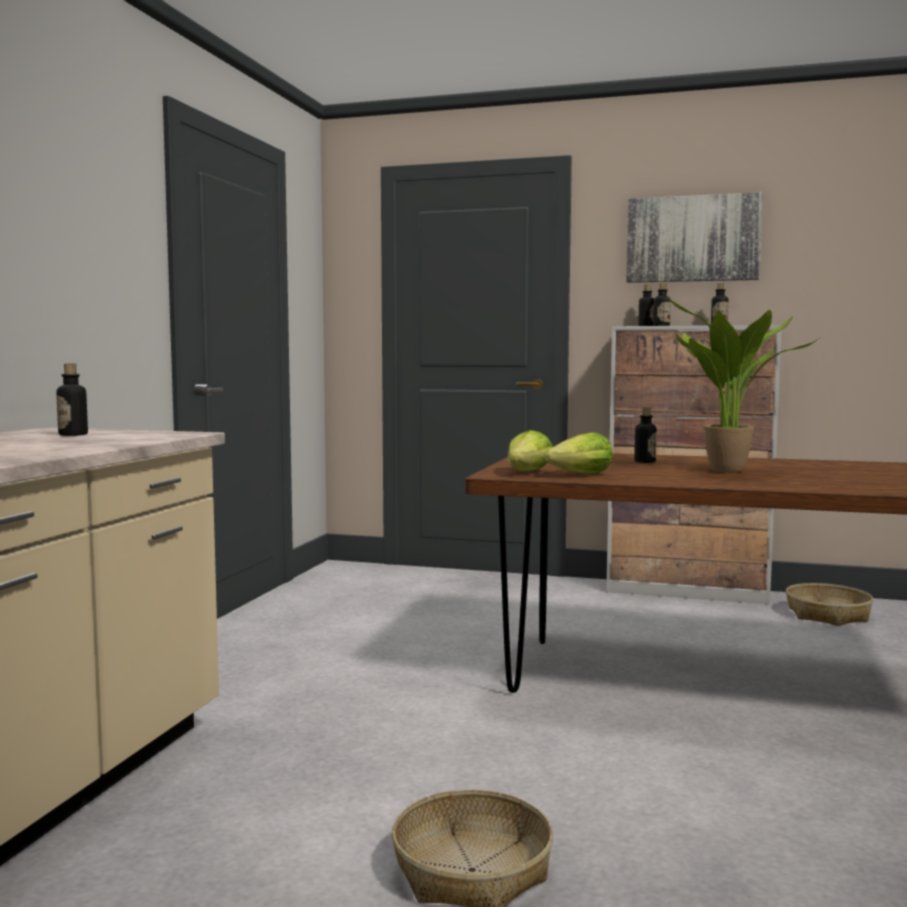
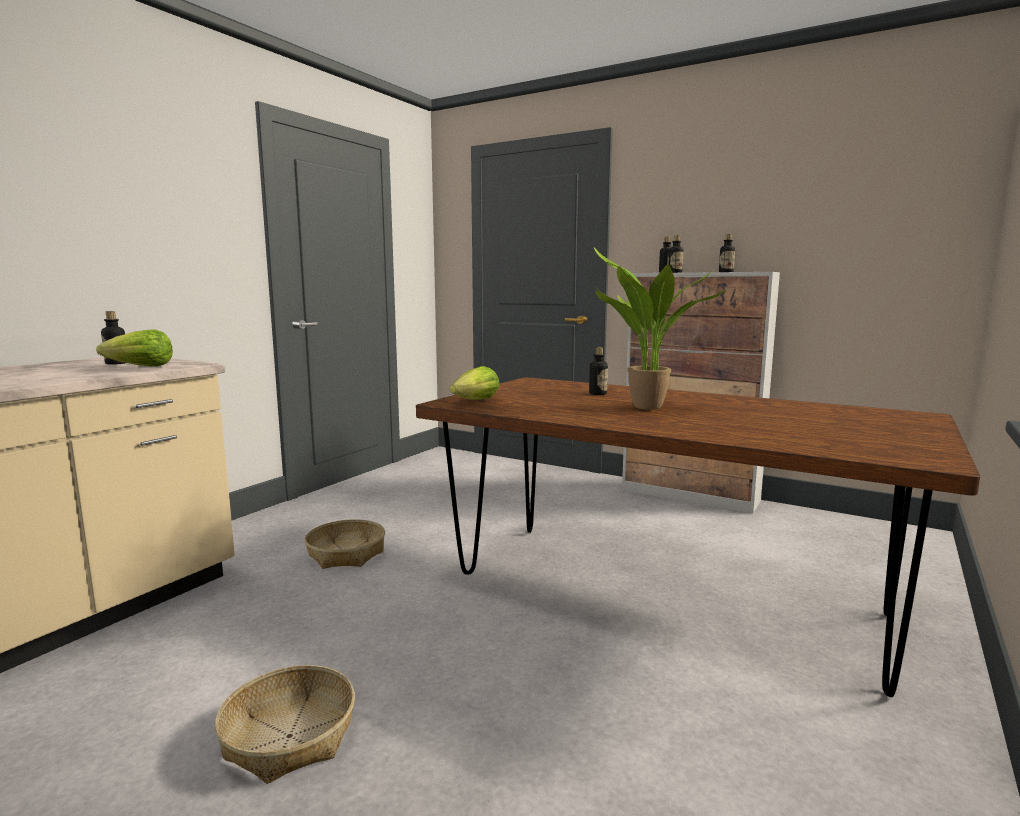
camera: 15 degrees right, 5 degrees up
lettuce [544,432,613,474] -> lettuce moved to [96,329,173,367]
picture [626,192,763,283] -> none
basket [786,583,873,626] -> basket moved to [304,519,385,569]

